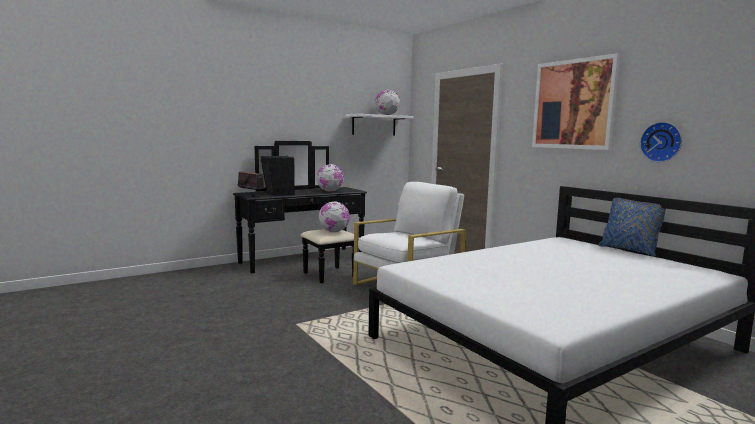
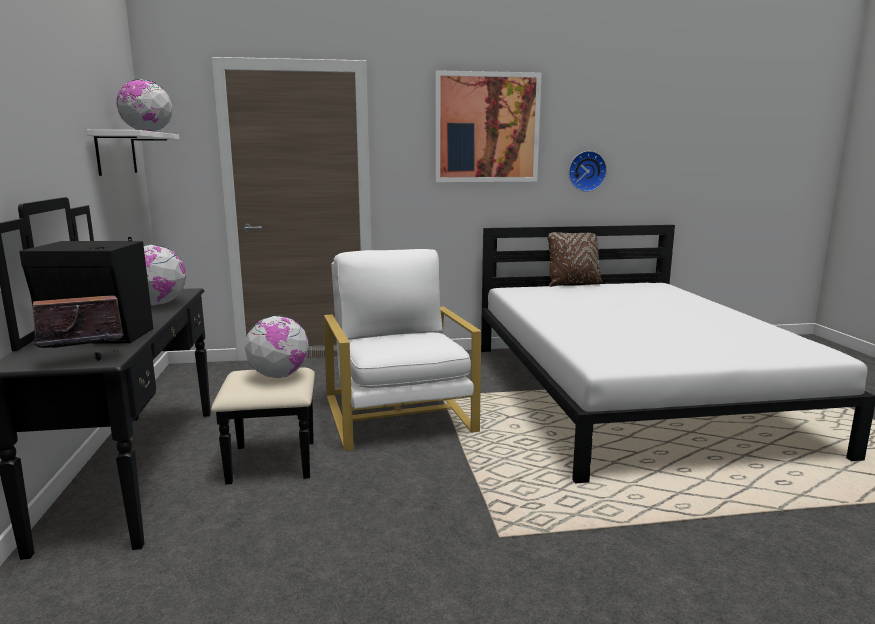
camera: 65 degrees left, 5 degrees up
blue pillow [598,198,666,256] -> brown pillow [547,232,603,287]

